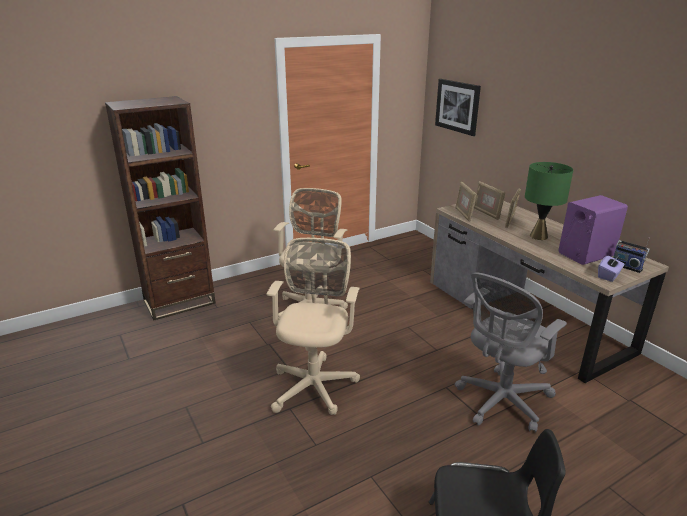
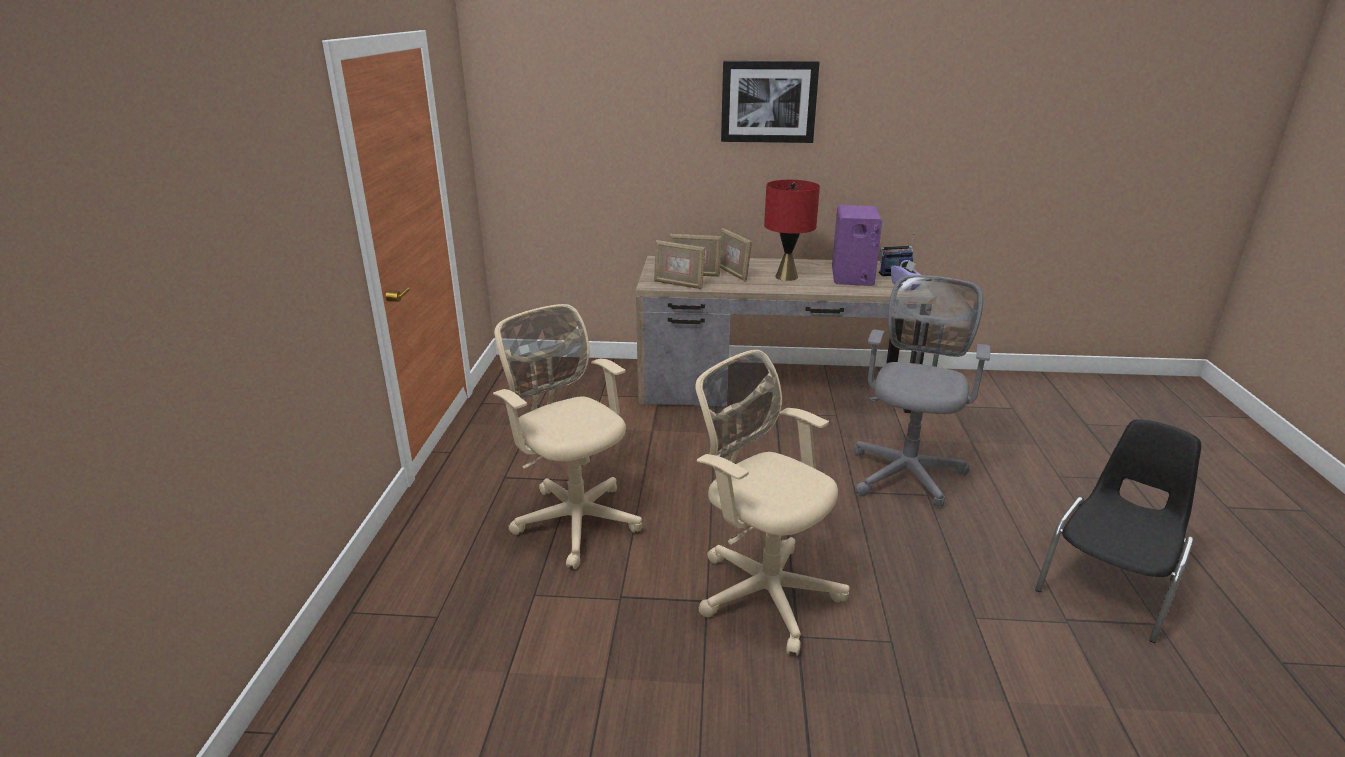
camera: 55 degrees left, 0 degrees up
brown bookcase [105,96,216,320] -> none
picture [435,79,481,136] -> picture moved to [721,61,820,143]
grey office chair [455,272,567,433] -> grey office chair turned 150 degrees counterclockwise [854,275,990,507]
green table lamp [525,162,573,240] -> red table lamp [764,180,820,281]

